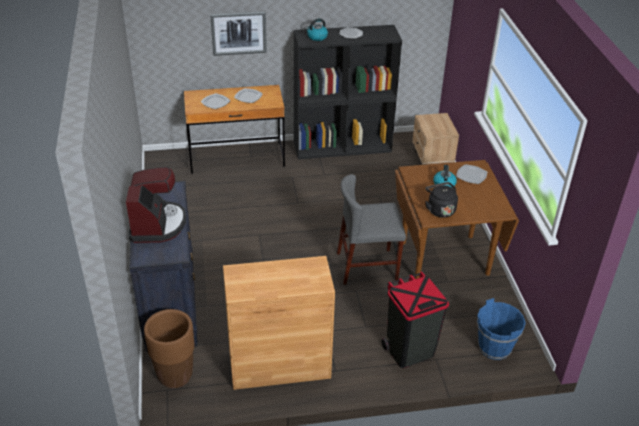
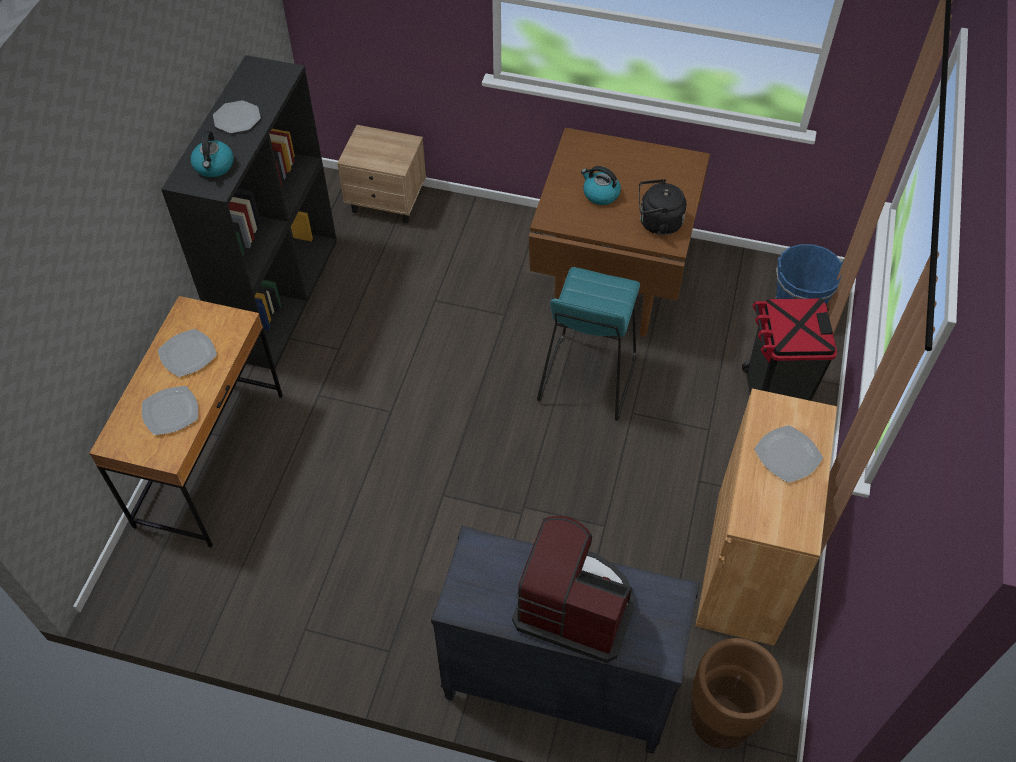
camera: 65 degrees left, 15 degrees up
picture [210,11,267,56] -> none
grey chair [337,174,406,285] -> turquoise stool [537,267,640,421]
plate [456,164,487,184] -> plate moved to [754,425,823,483]

